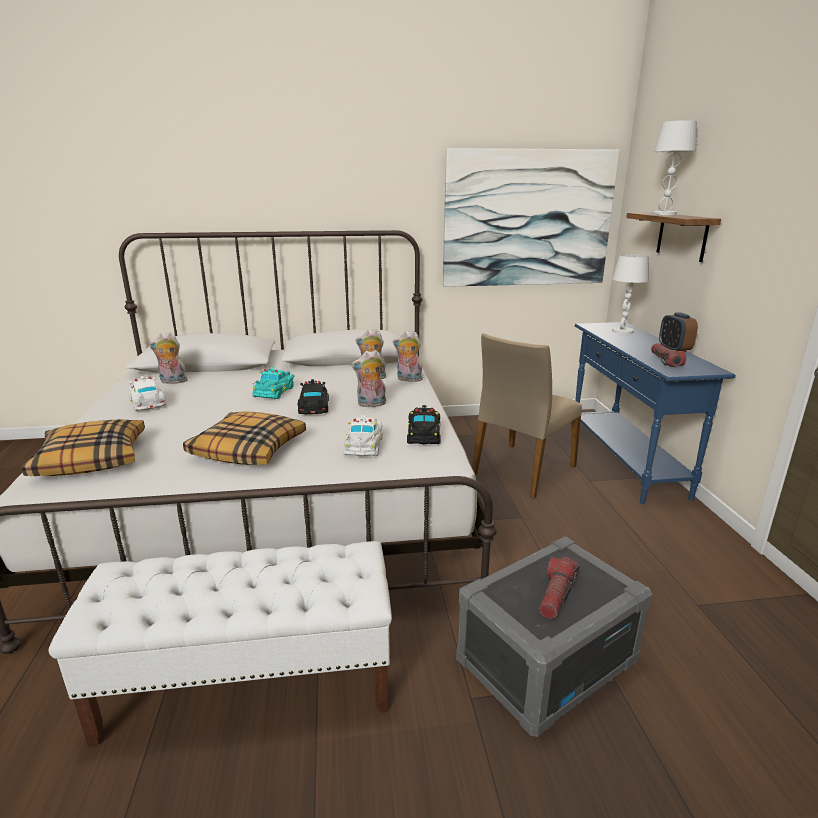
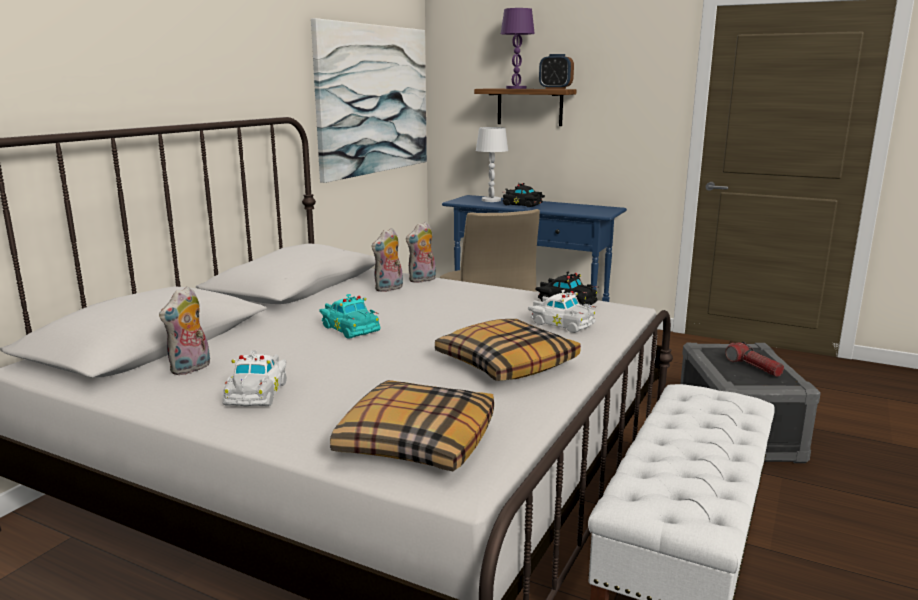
camera: 55 degrees left, 5 degrees down
white toy car [129,376,166,411] -> white toy car turned 90 degrees counterclockwise [222,350,287,407]
black toy car [297,379,329,414] -> black toy car moved to [502,183,545,207]
plush toy [351,350,386,407] -> none
flashlight [651,343,686,367] -> none
white table lamp [653,120,697,215] -> purple table lamp [501,8,535,89]
alarm clock [659,312,698,352] -> alarm clock moved to [539,54,574,89]

